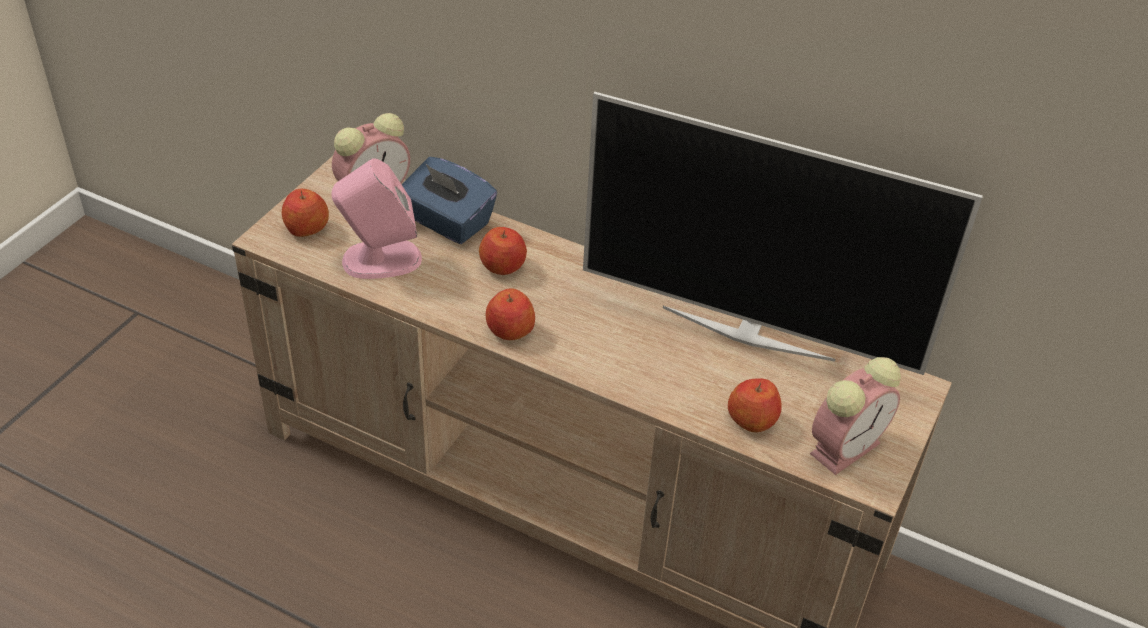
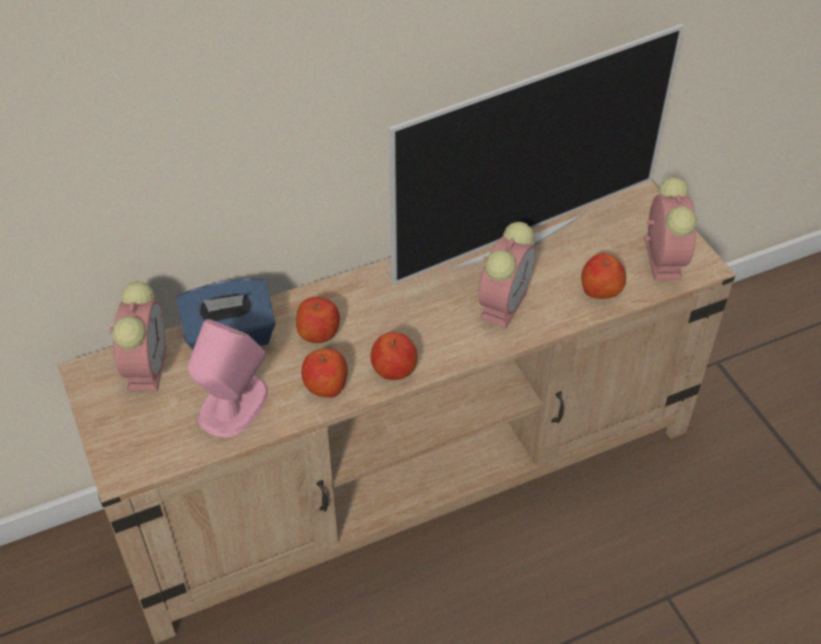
camera: 50 degrees left, 5 degrees up
apple [282,189,329,237] -> apple moved to [301,349,348,398]
none -> alarm clock [478,222,536,328]

